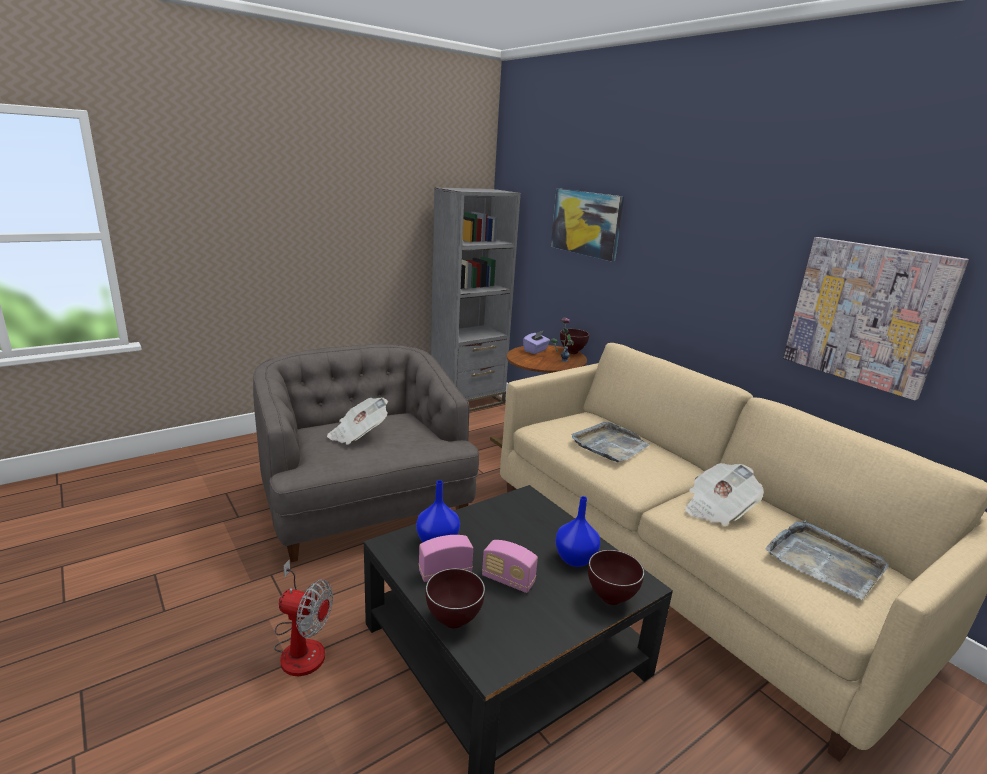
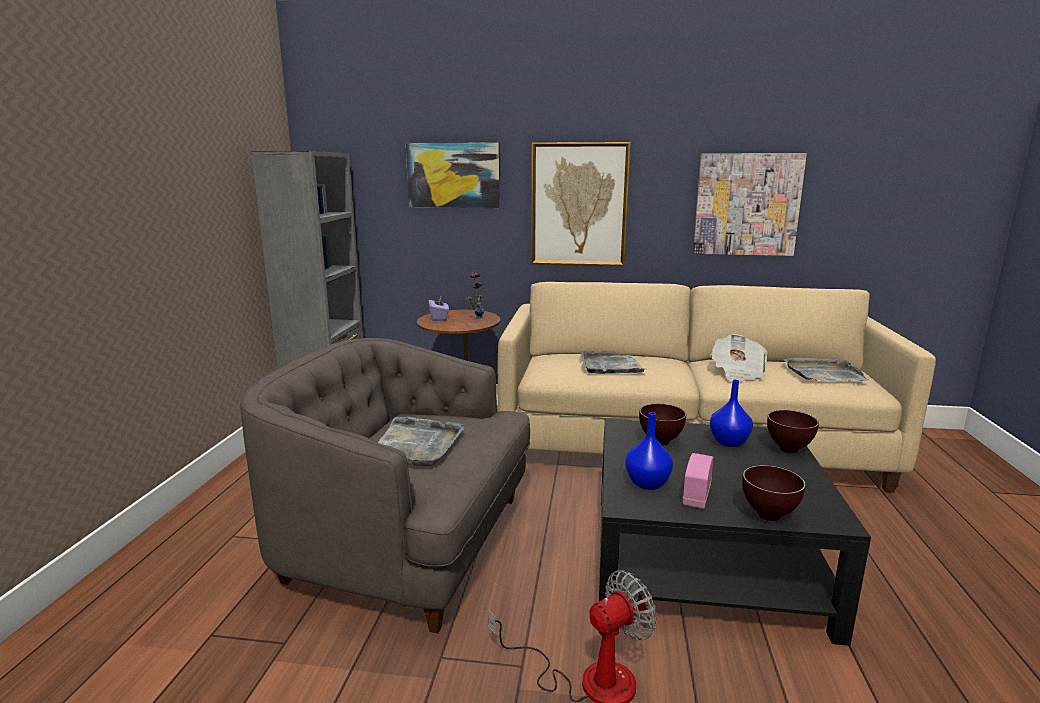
camera: 45 degrees left, 5 degrees down
newspaper [327,398,388,445] -> grey tray [378,417,465,466]
radio [482,540,538,593] -> none
brown bowl [560,329,589,354] -> brown bowl moved to [639,404,686,446]
none -> picture [531,142,630,266]

